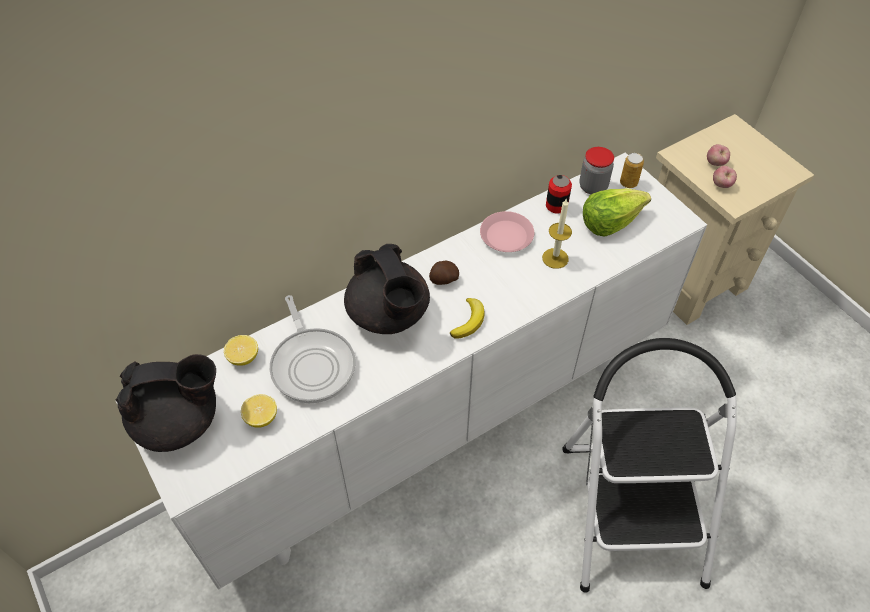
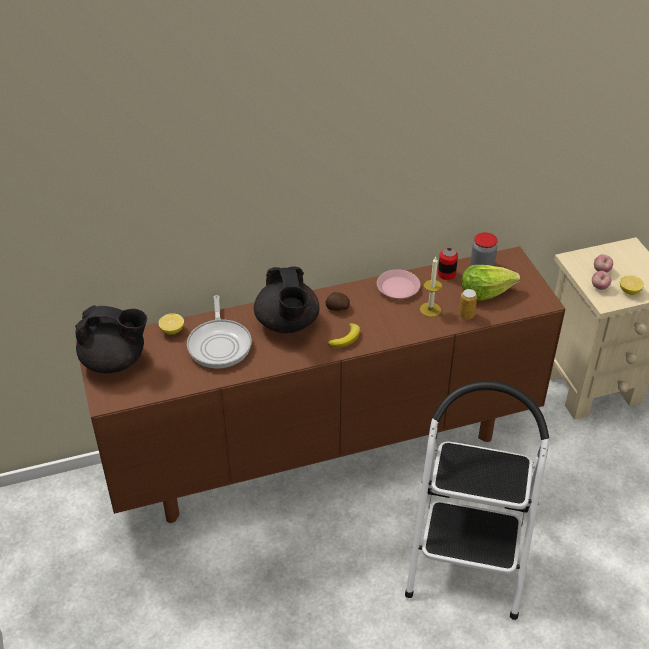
camera: 15 degrees right, 10 degrees down
white cabinet [115,152,707,590] -> brown cabinet [75,246,565,523]
lemon [241,394,277,428] -> lemon moved to [620,275,644,295]
can [620,153,644,188] -> can moved to [459,289,477,319]

